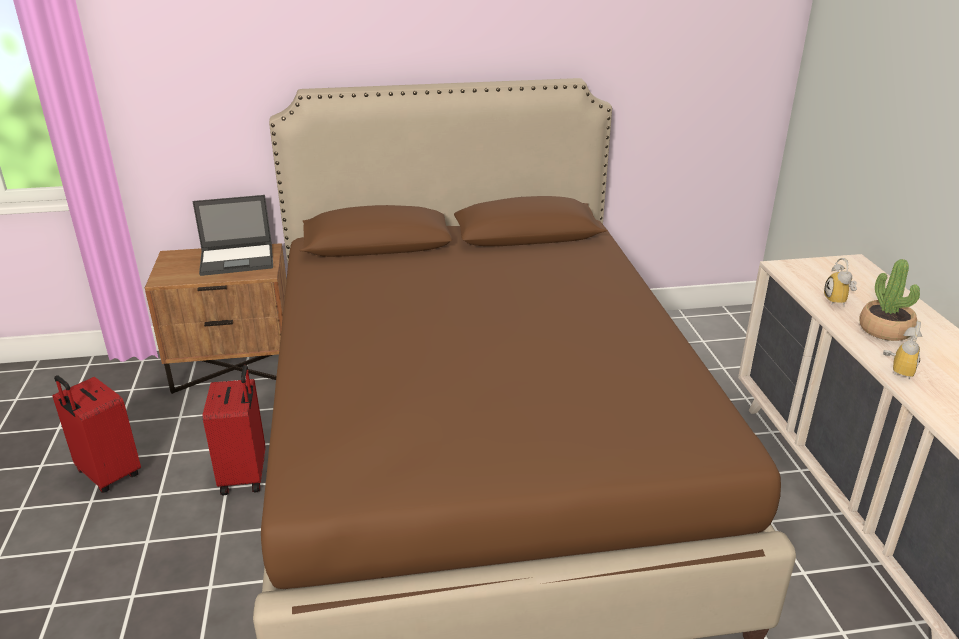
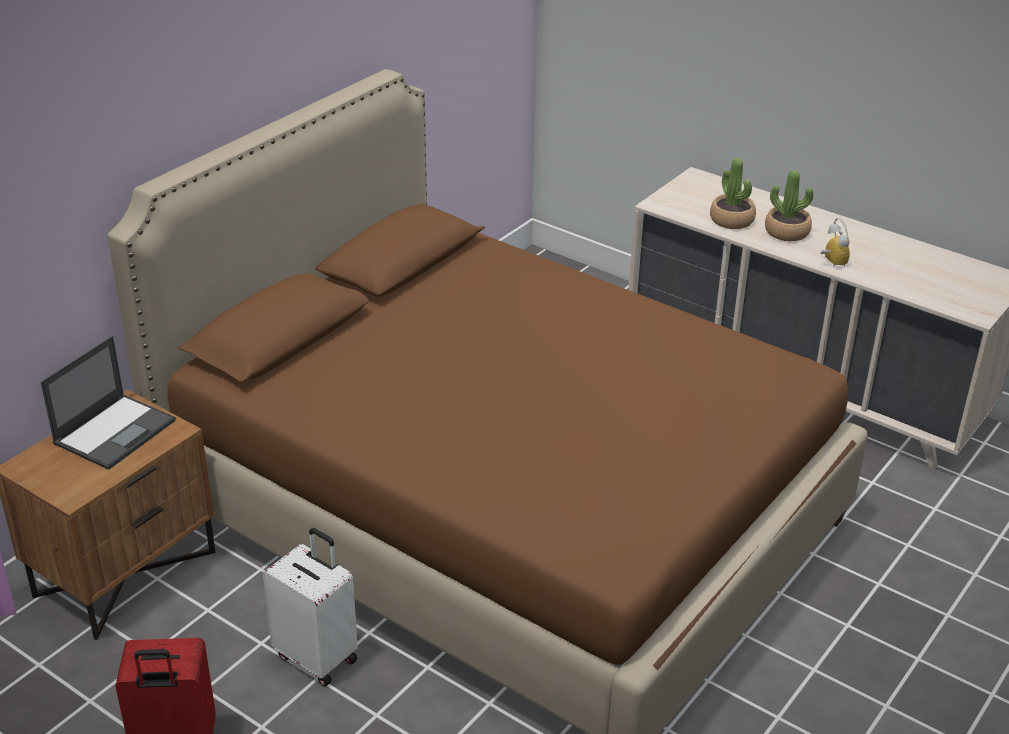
camera: 45 degrees left, 5 degrees up
red suitcase [203,365,265,496] -> white suitcase [263,528,358,687]
alarm clock [824,258,857,306] -> potted plant [710,158,756,229]

